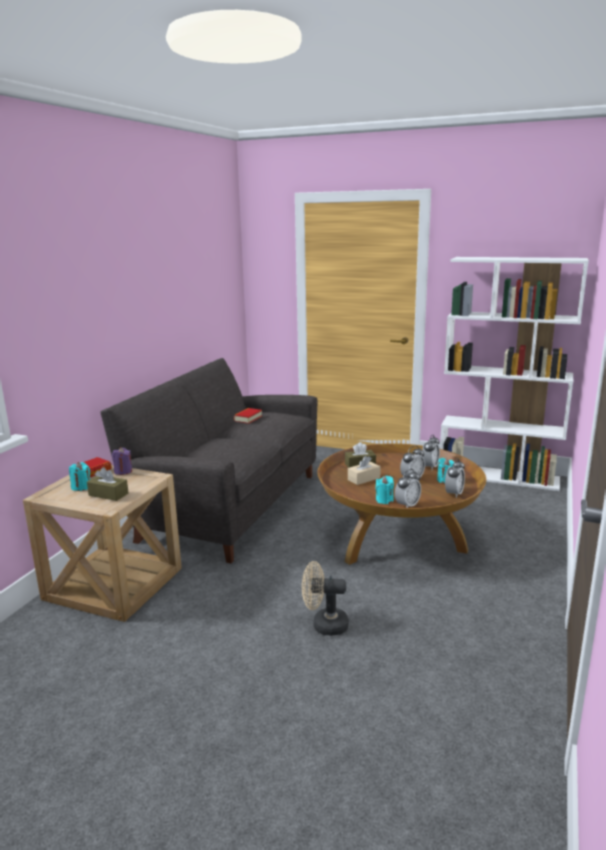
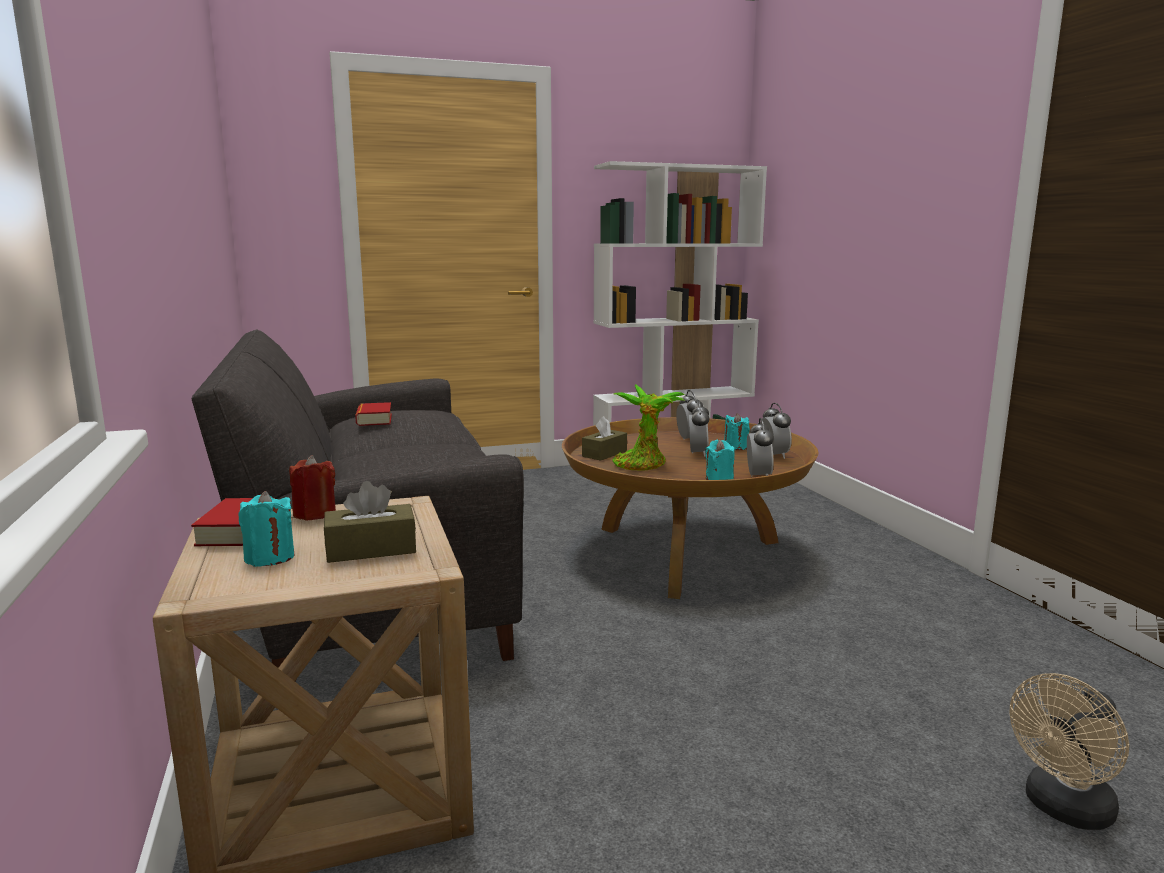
camera: 40 degrees left, 5 degrees down
purple candle [112,447,132,475] -> red candle [289,455,336,521]
beige fan [302,561,349,636] -> beige fan moved to [1009,673,1129,830]
beige tissue box [348,456,381,485] -> potted plant [612,385,685,471]

